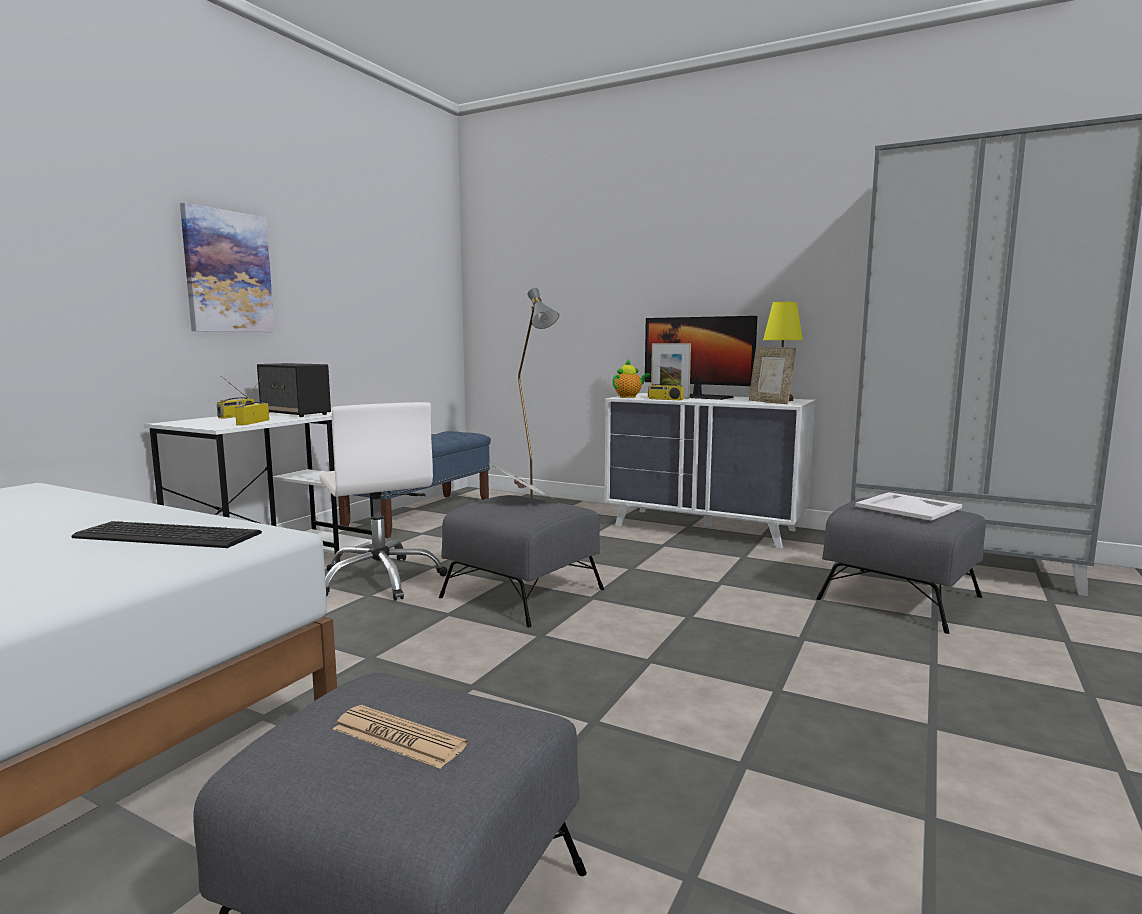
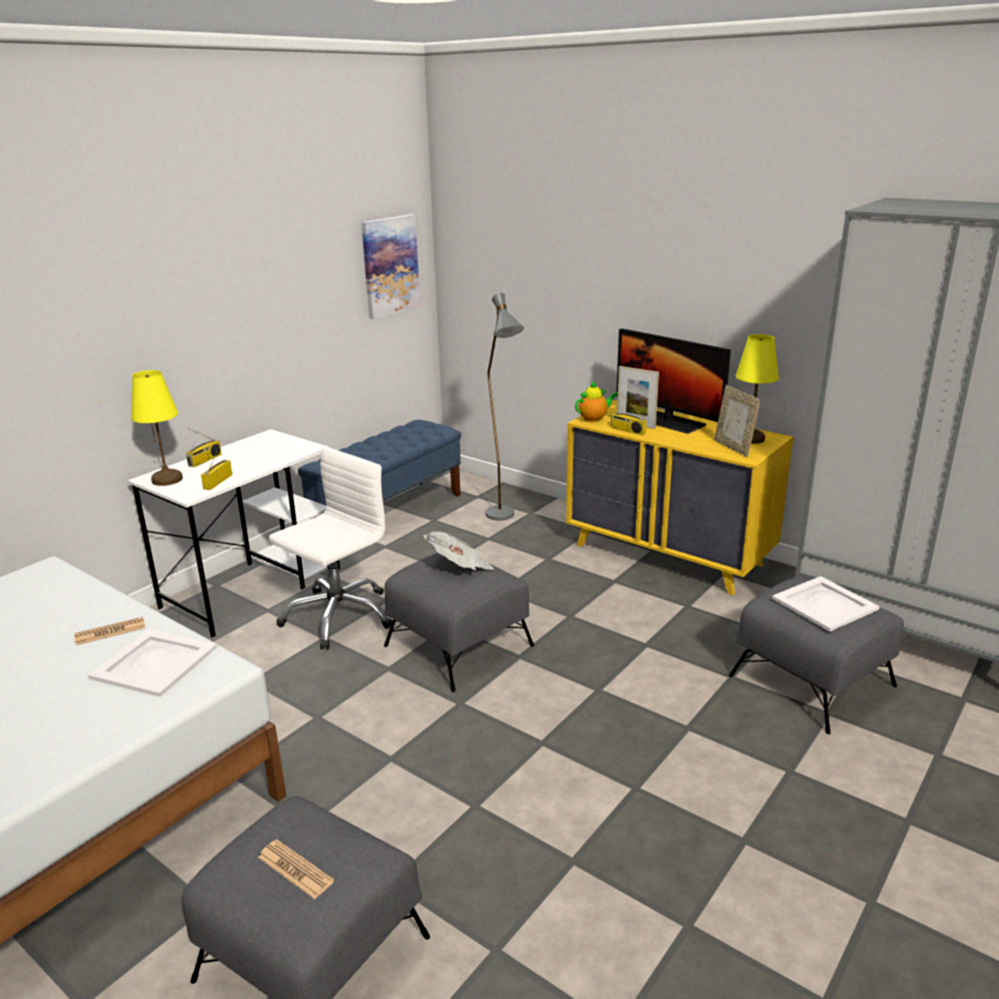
camera: 10 degrees right, 15 degrees up
keyboard [71,521,262,548] -> white tray [88,629,217,697]
picture [180,203,275,332] -> picture moved to [361,214,420,319]
speaker [257,363,331,417] -> none
white office chair [319,402,448,601] -> white office chair turned 120 degrees counterclockwise [269,447,392,649]
white dresser [604,393,816,549] -> yellow dresser [566,400,793,595]
none -> newspaper [74,617,145,645]
none -> yellow table lamp [131,370,183,486]

